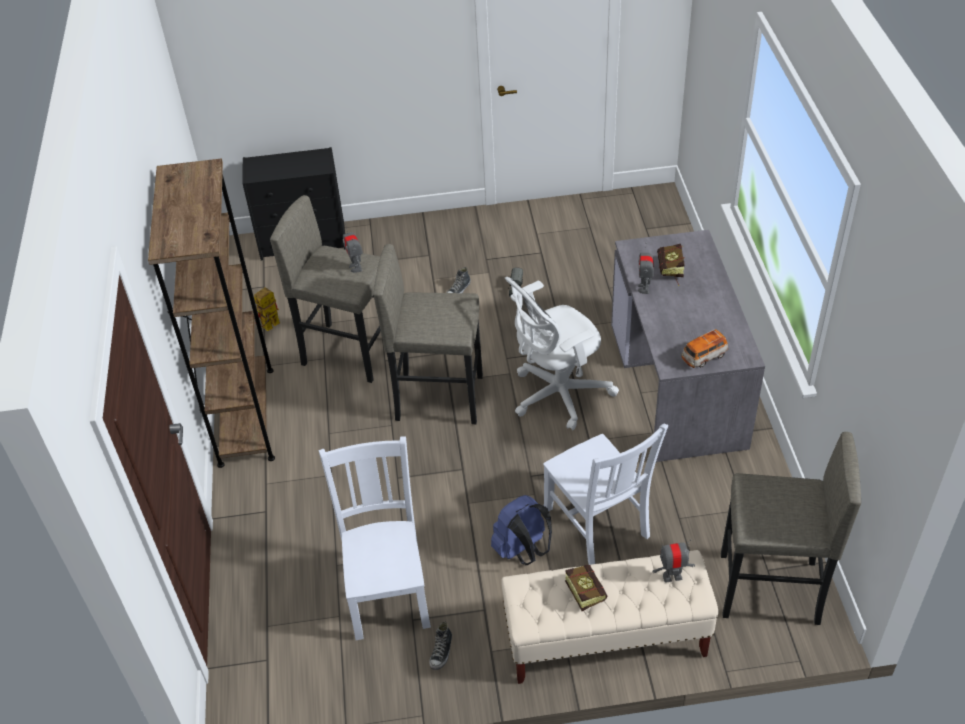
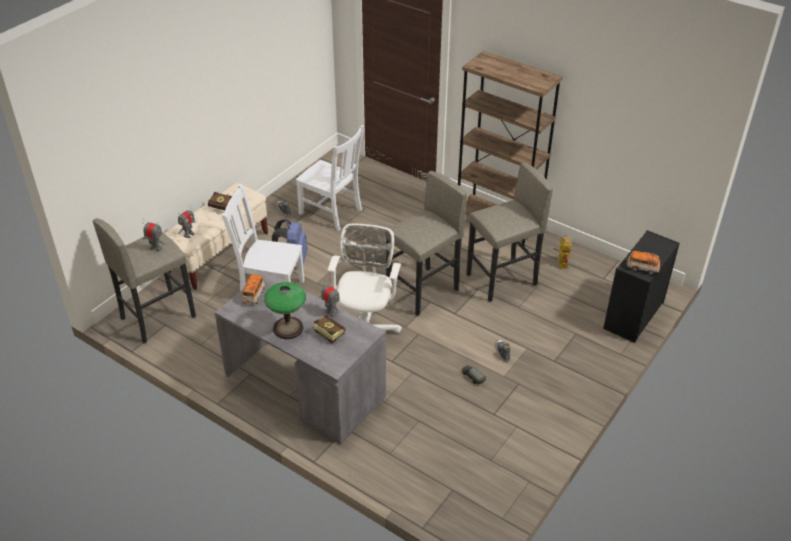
camera: 130 degrees right, 5 degrees down
toy robot [343,223,363,273] -> toy robot moved to [142,218,166,252]
none -> table lamp [264,282,306,339]
none -> toy car [626,251,660,275]

